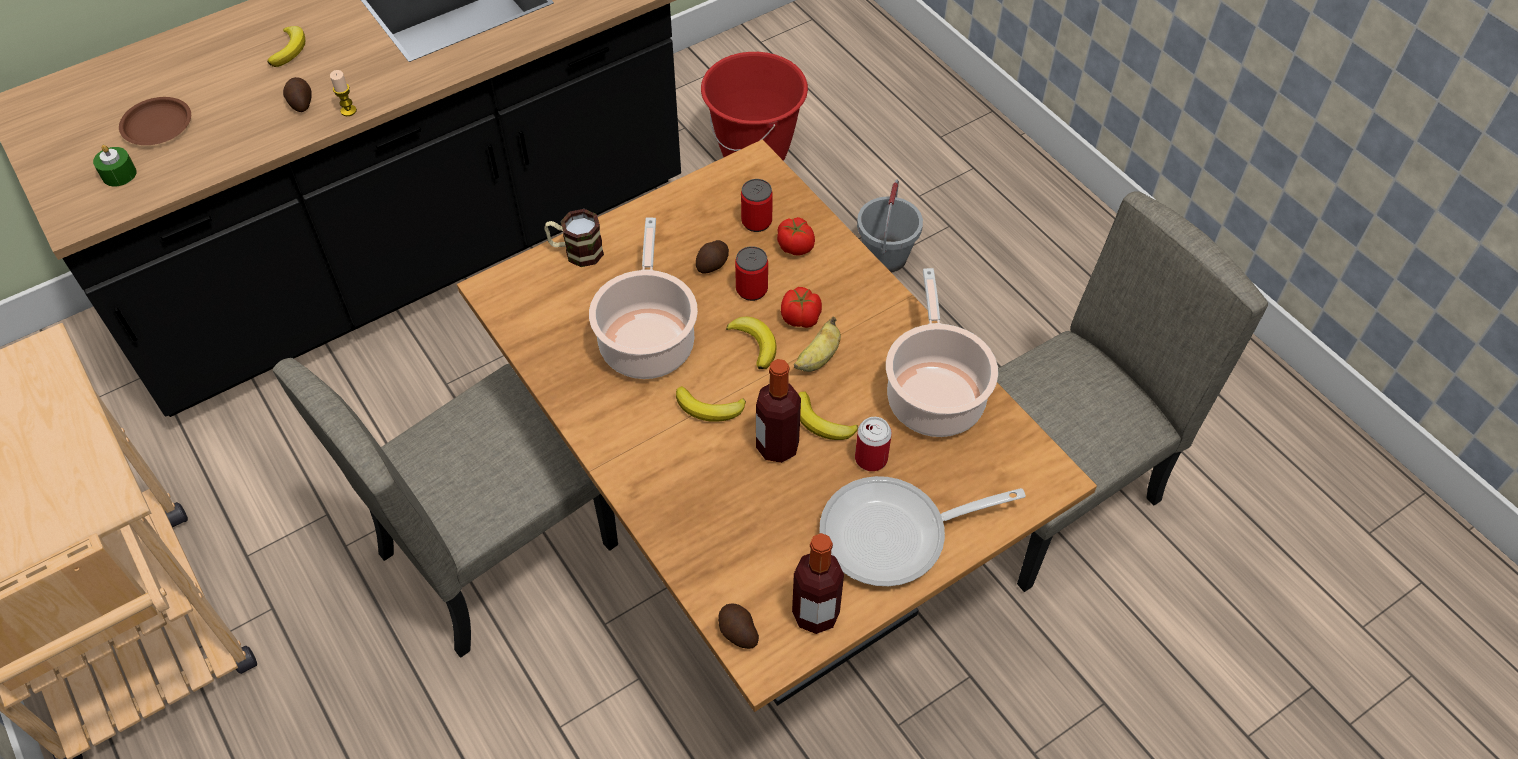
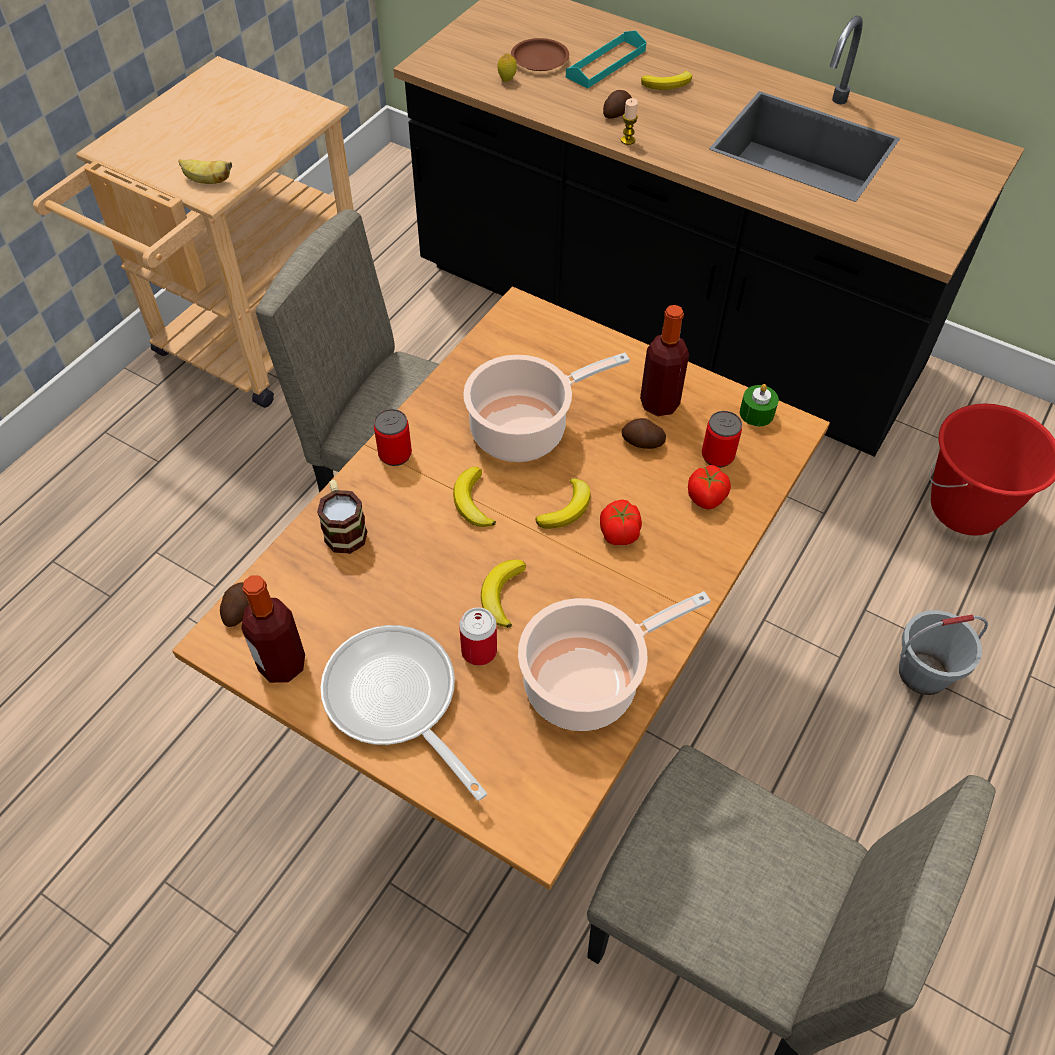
camera: 65 degrees right, 0 degrees up
green candle [93,145,137,186] -> green candle moved to [740,384,779,426]
mug [544,209,604,267] -> mug moved to [317,480,368,554]
can [735,246,768,301] -> can moved to [374,409,412,466]
bottle [756,359,801,463] -> bottle moved to [640,305,689,416]
banana [794,317,841,372] -> banana moved to [179,159,232,184]
none -> lemon [497,53,517,82]
none -> turquoise tray [566,31,646,88]

